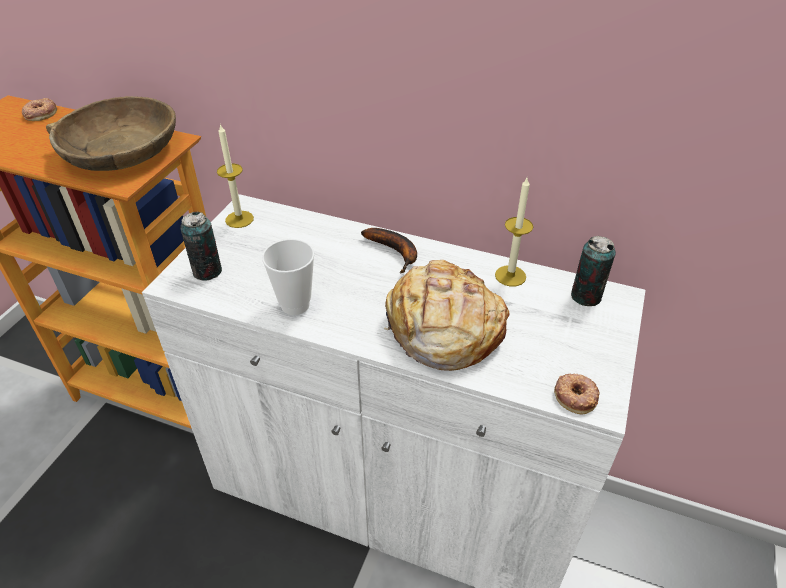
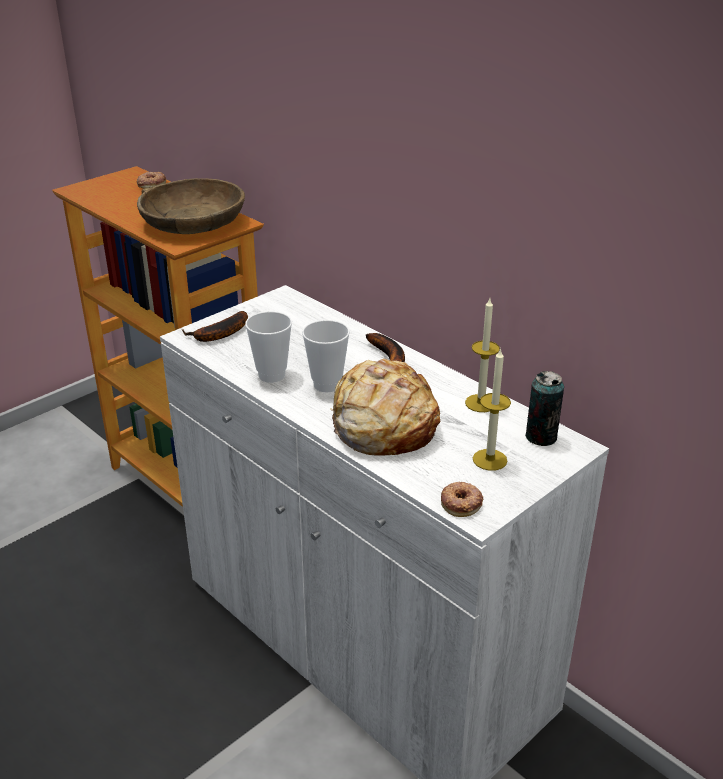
camera: 25 degrees right, 10 degrees down
can [180,211,222,280] -> banana [182,311,248,342]
candle [217,124,254,228] -> candle moved to [473,348,511,471]
none -> cup [302,320,350,393]

